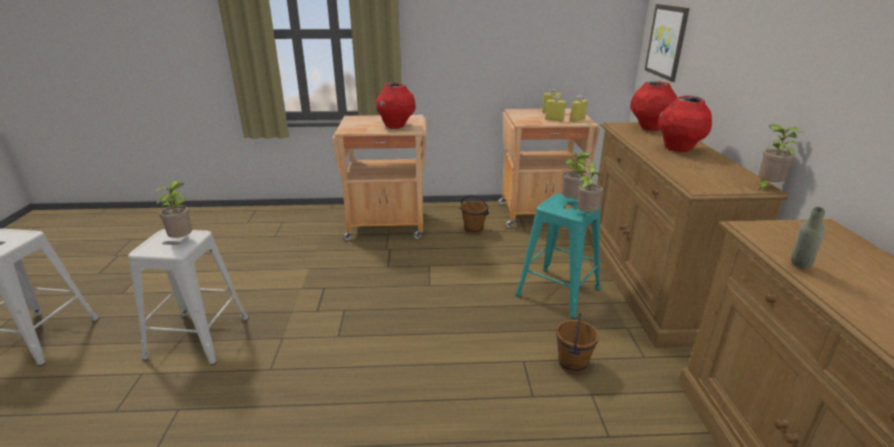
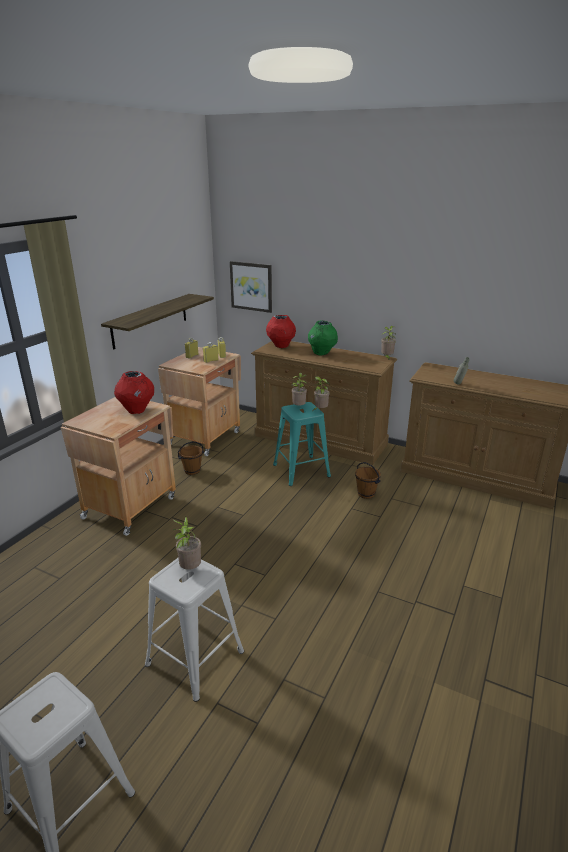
camera: 60 degrees left, 0 degrees up
red vase [658,96,712,152] -> green vase [308,320,338,356]
none -> shelf [101,294,214,349]

